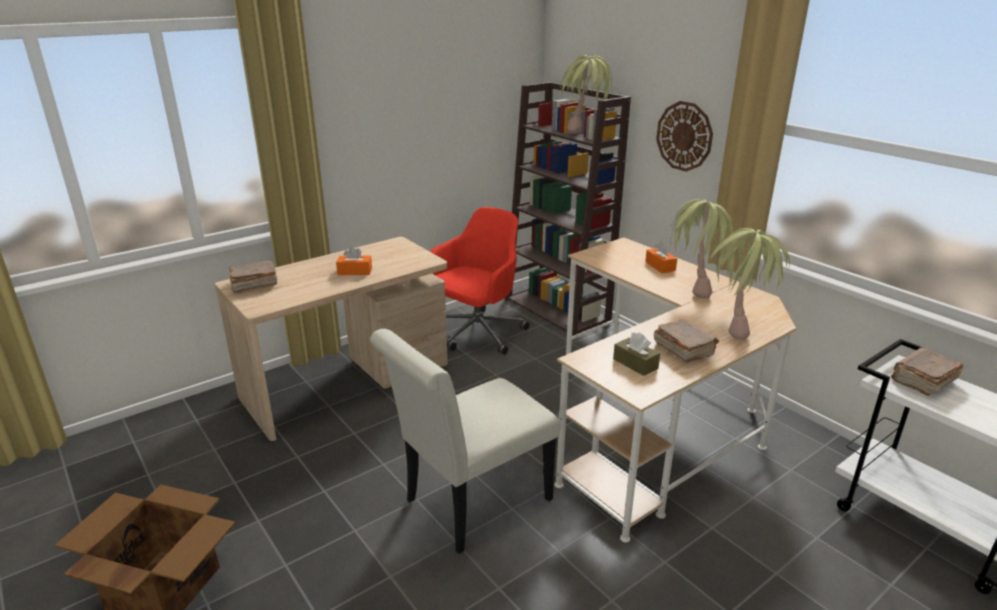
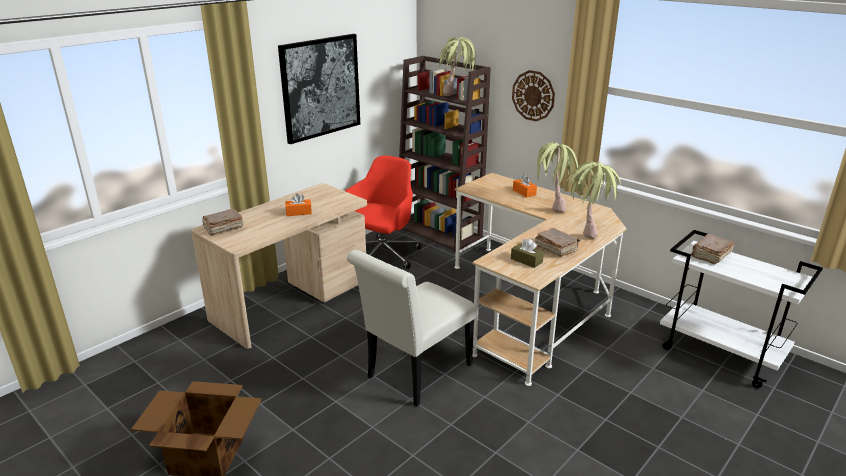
camera: 10 degrees left, 0 degrees up
none -> picture [278,34,360,144]

